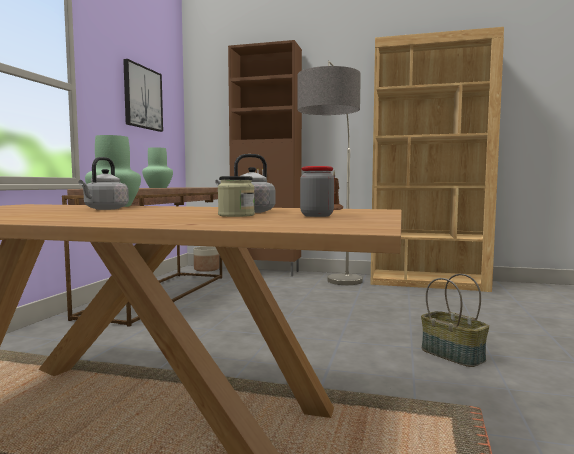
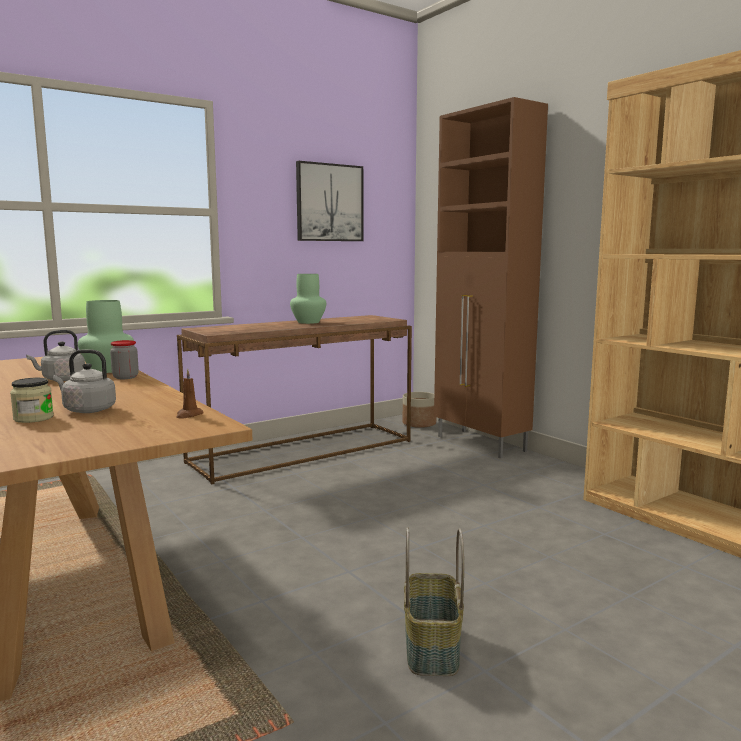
camera: 40 degrees right, 5 degrees up
floor lamp [298,61,363,285] -> none
jar [300,166,334,217] -> jar moved to [110,340,139,379]

